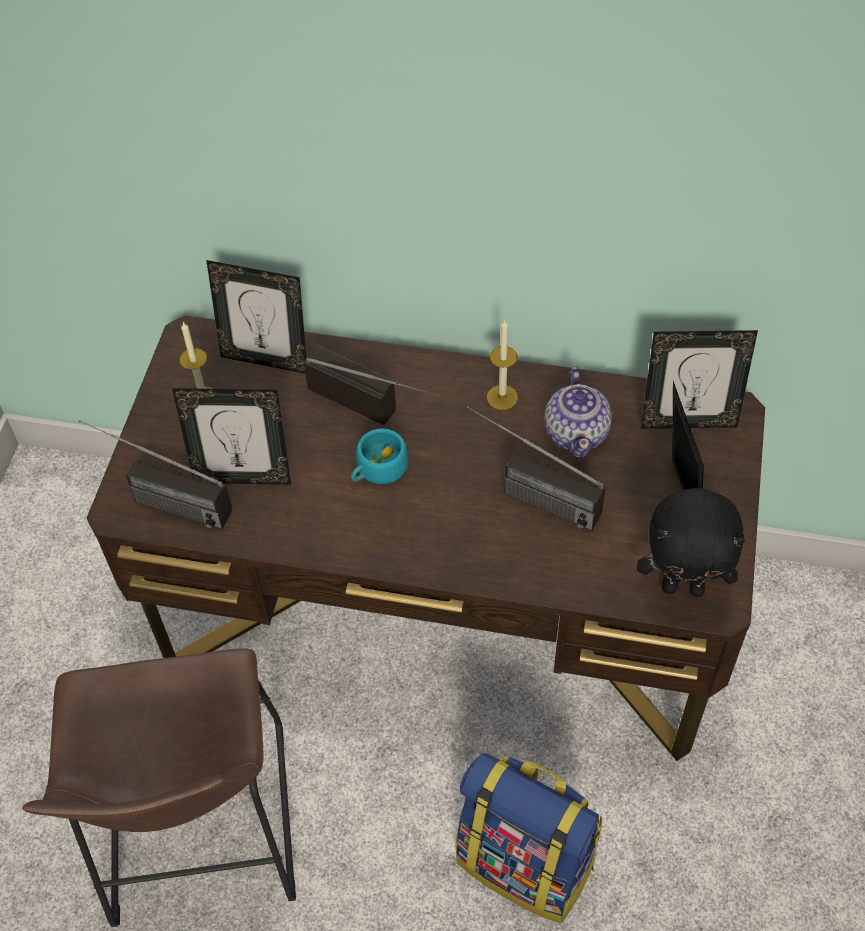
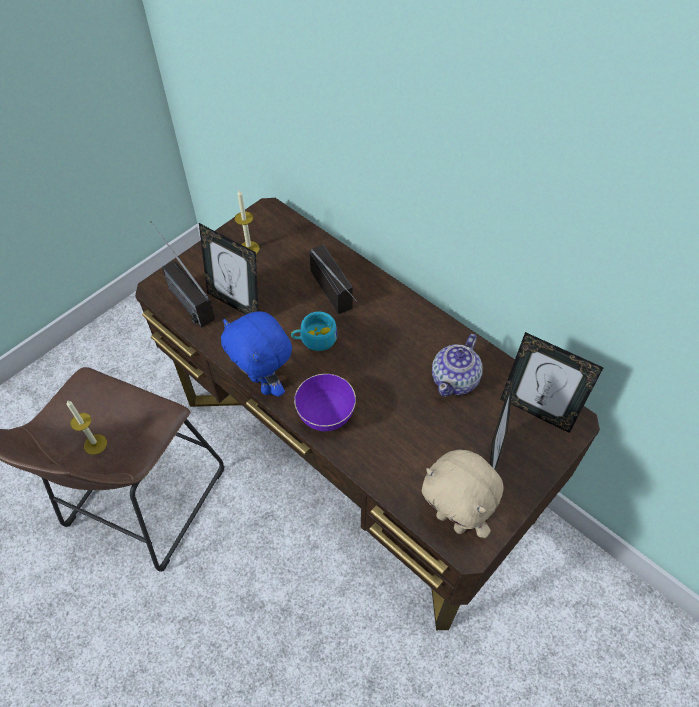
camera: 30 degrees right, 0 degrees up
picture frame [206,260,306,374] -> none
backpack [456,753,603,924] -> none
radio [467,406,606,531] -> none
candle [487,320,518,410] -> candle moved to [67,400,107,455]
black plush toy [637,488,745,597] -> beige plush toy [422,450,503,538]
none -> blue plush toy [221,311,292,397]
none -> purple bowl [294,374,356,431]

